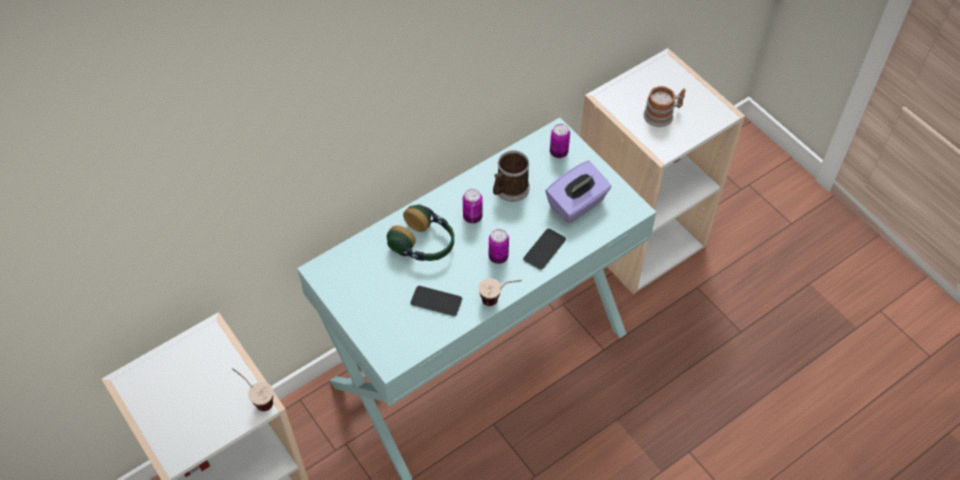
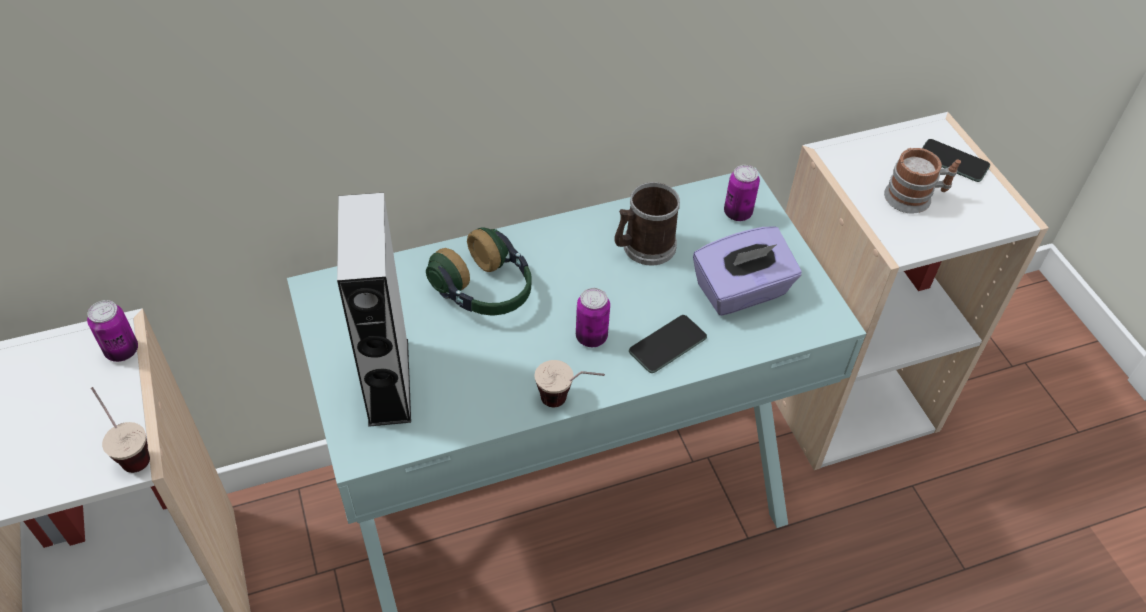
camera: 15 degrees right, 5 degrees down
phone [410,286,462,316] -> phone moved to [922,139,990,182]
can [463,189,483,224] -> can moved to [87,300,138,362]
none -> grey speaker [337,193,411,427]

